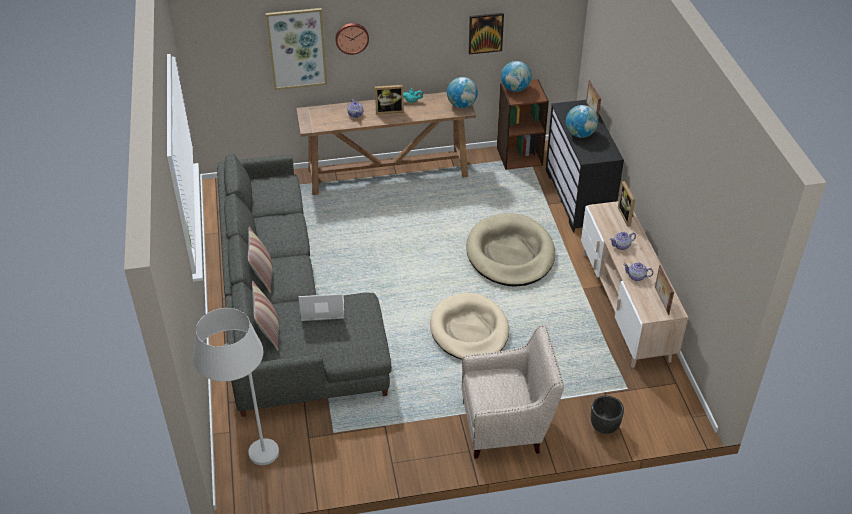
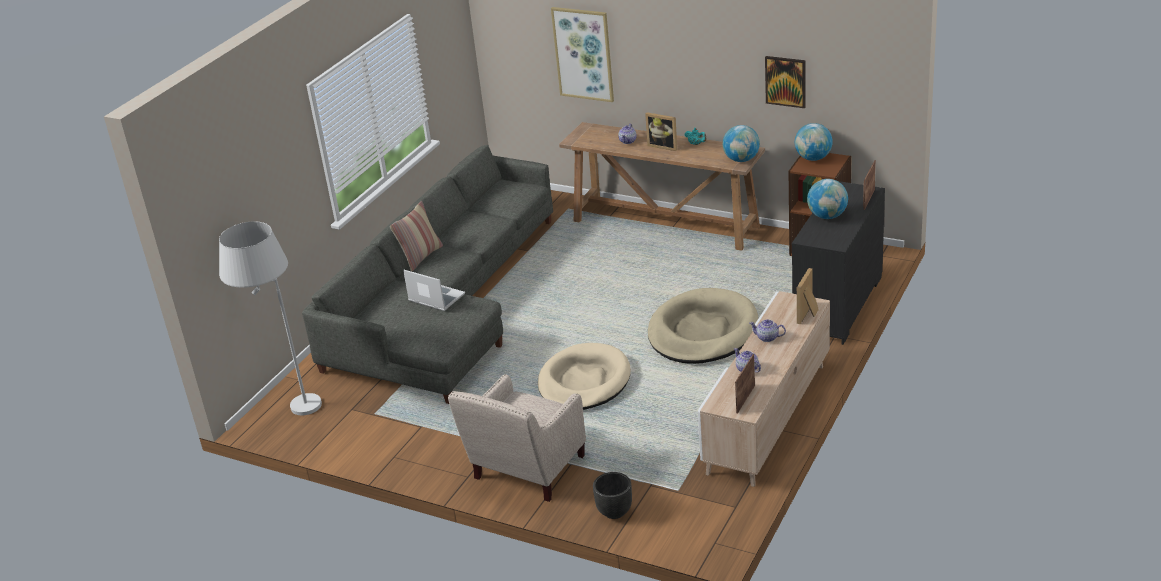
camera: 40 degrees right, 10 degrees down
pillow [252,281,279,351] -> none
wall clock [335,23,369,55] -> none
beige armchair [462,325,564,458] -> beige armchair turned 90 degrees clockwise [448,374,586,502]

